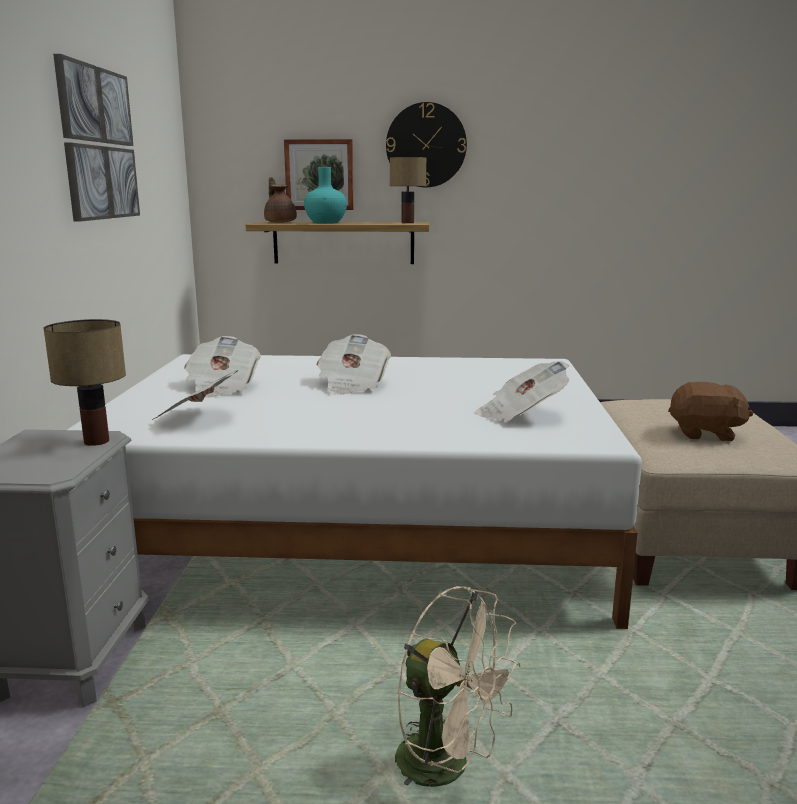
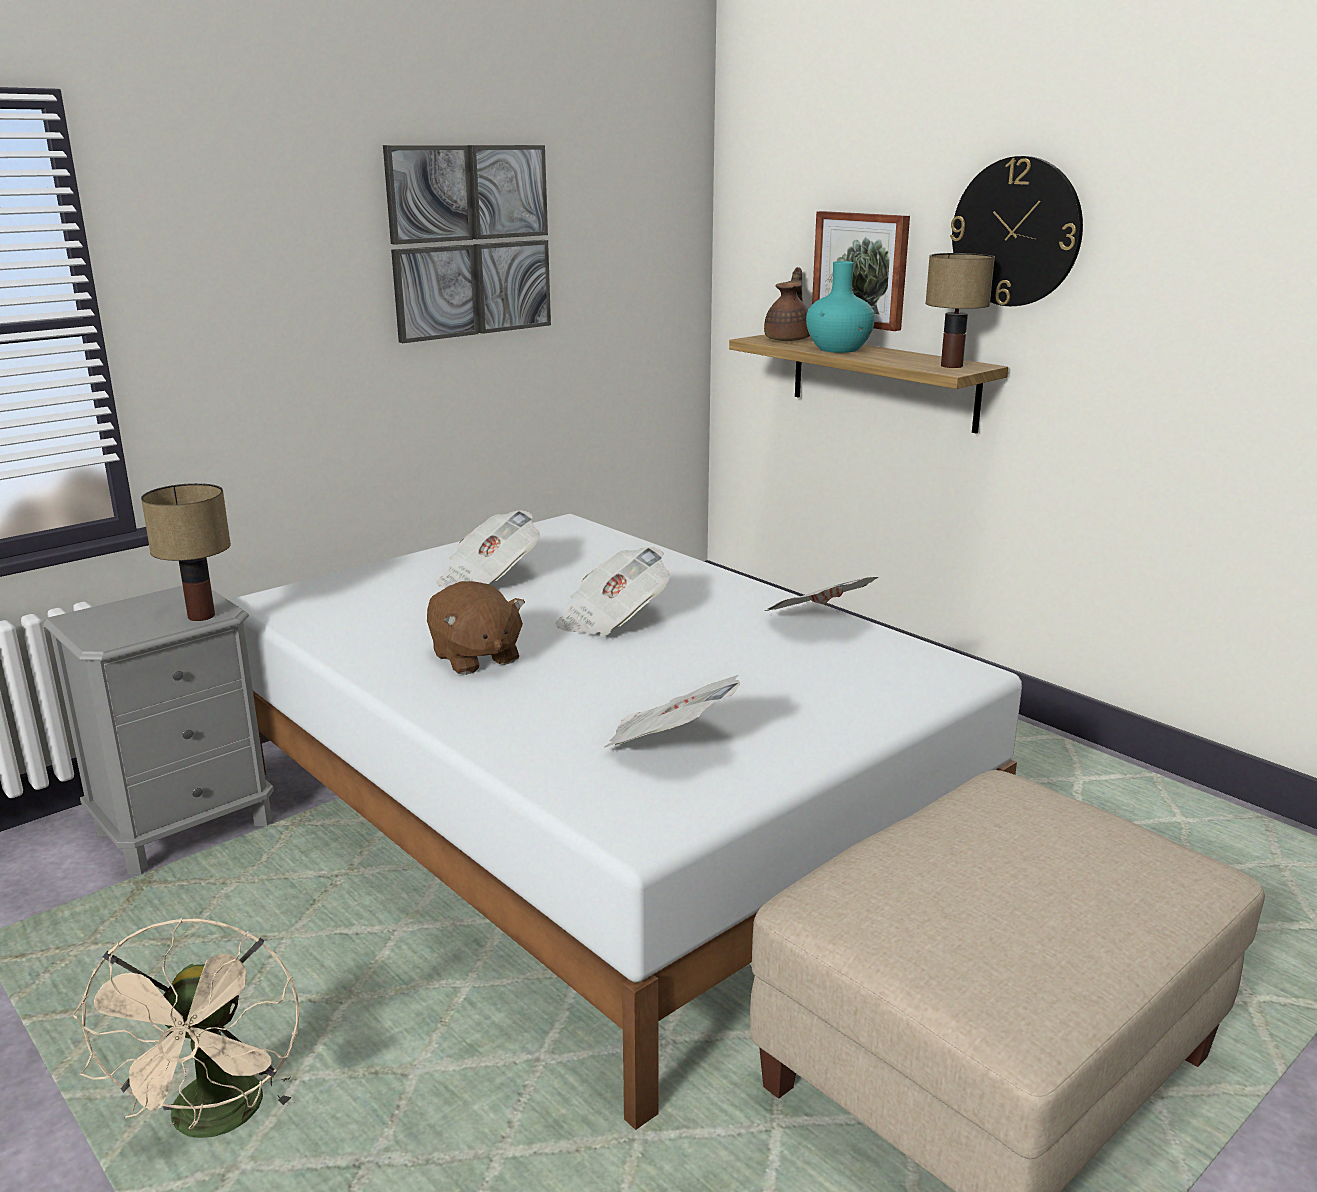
camera: 45 degrees right, 5 degrees up
newspaper [152,370,238,420] -> newspaper moved to [765,577,879,611]
brown plush toy [668,382,753,441] -> brown plush toy moved to [427,581,525,675]

